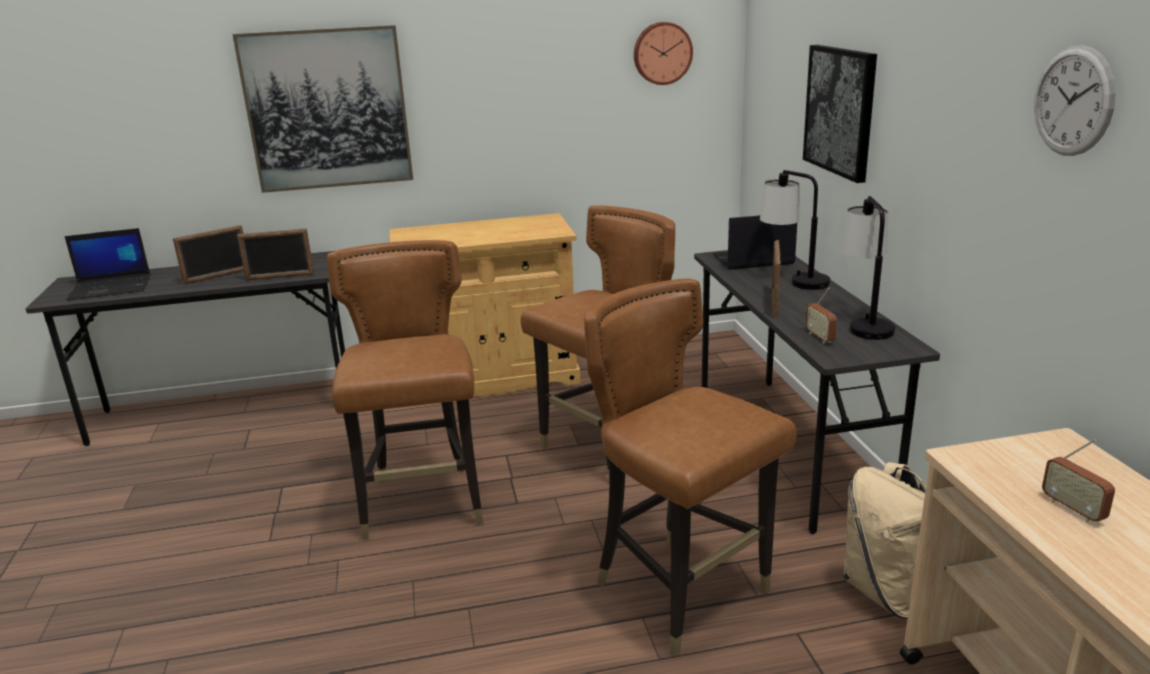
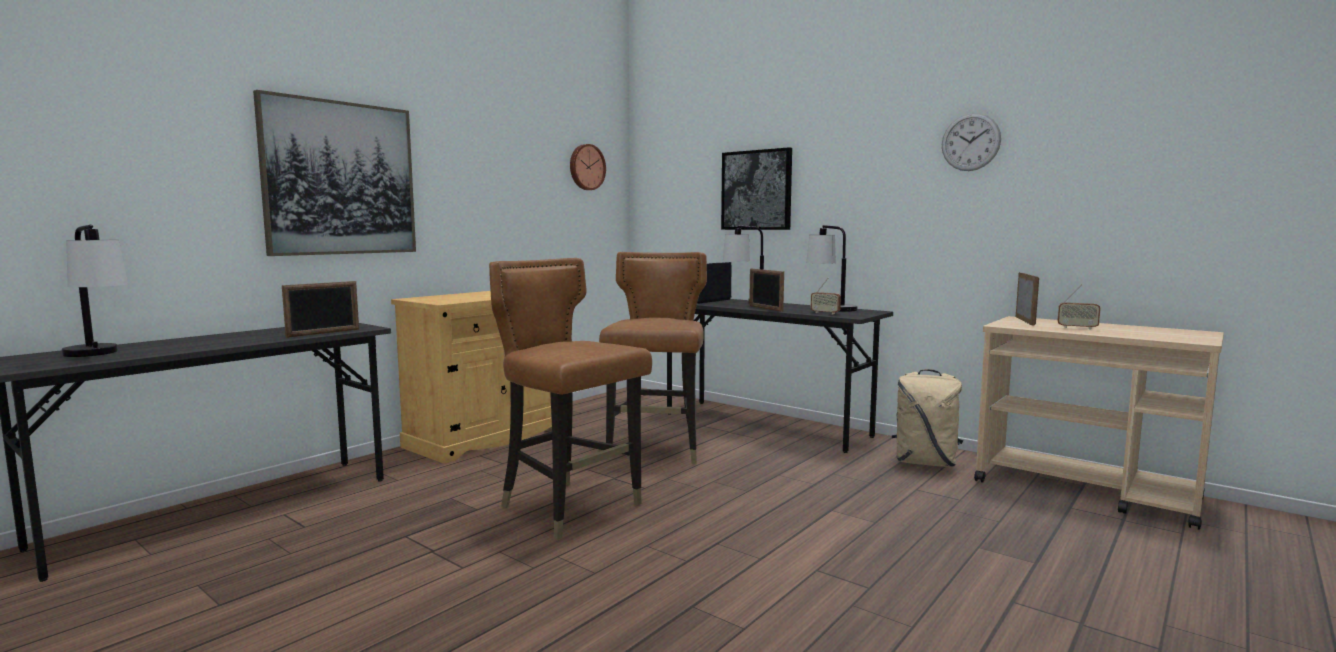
camera: 40 degrees left, 15 degrees down
laptop [64,228,151,300] -> table lamp [62,225,128,357]
picture frame [173,225,244,285] -> picture frame moved to [1016,272,1039,325]
brown chair [584,279,797,657] -> none

